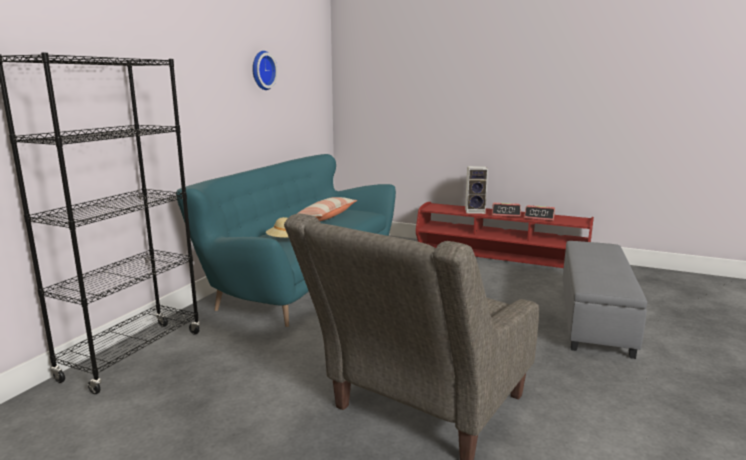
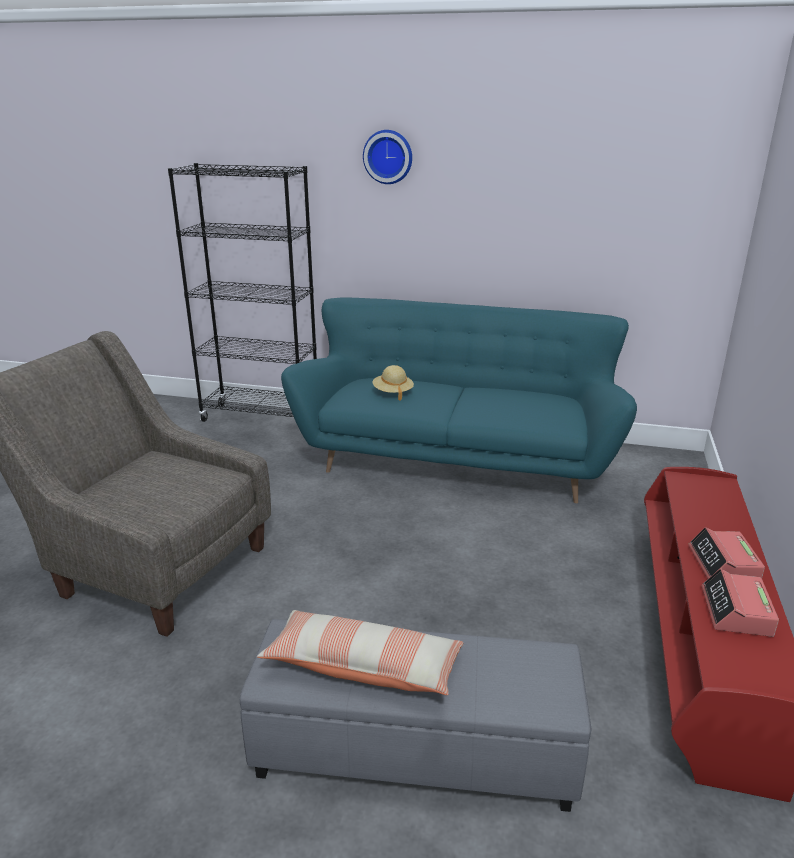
camera: 80 degrees right, 10 degrees up
wall clock [252,51,278,90] -> wall clock moved to [363,130,412,184]
pillow [297,197,357,221] -> pillow moved to [257,610,463,695]
speaker [465,166,488,214] -> none

